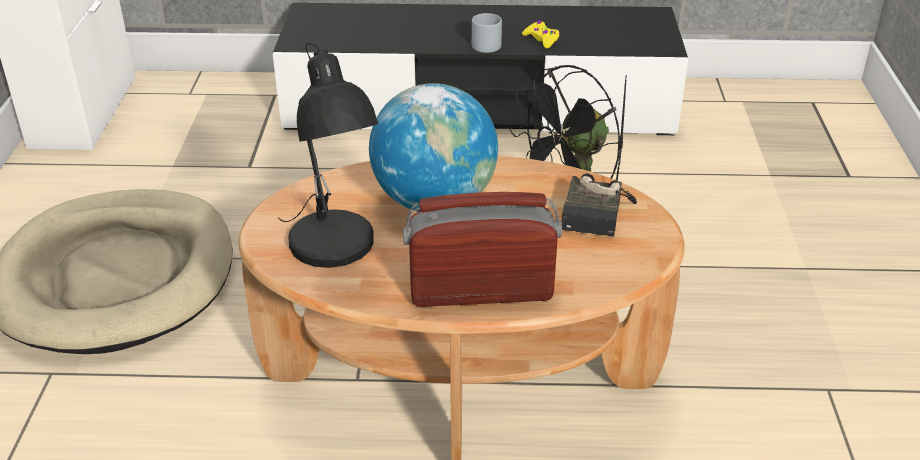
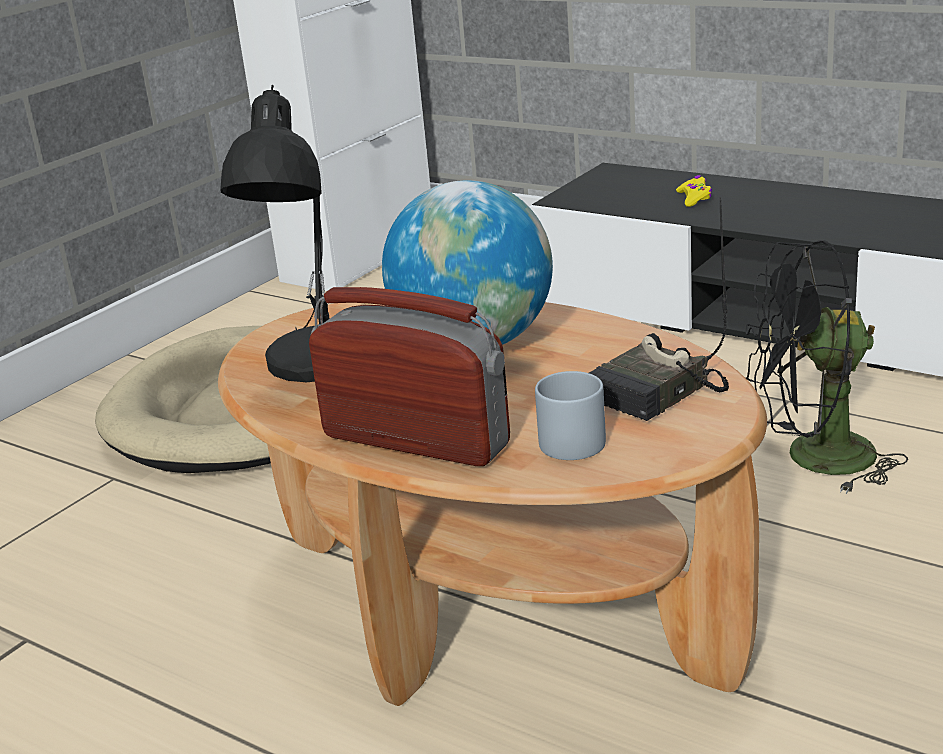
camera: 35 degrees right, 10 degrees down
grey mug [472,13,502,53] -> grey mug moved to [535,371,606,460]
yellow game controller [522,20,560,49] -> yellow game controller moved to [676,175,712,207]

